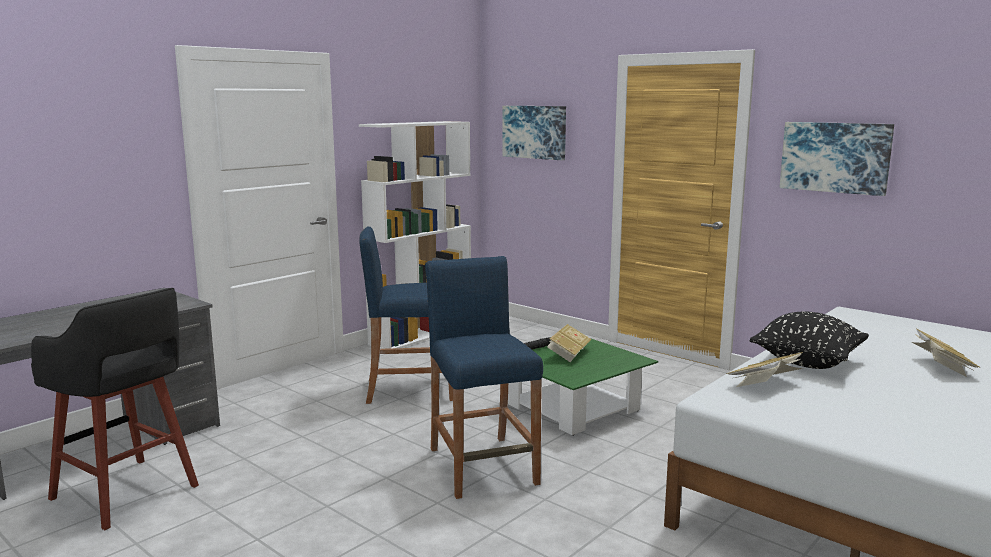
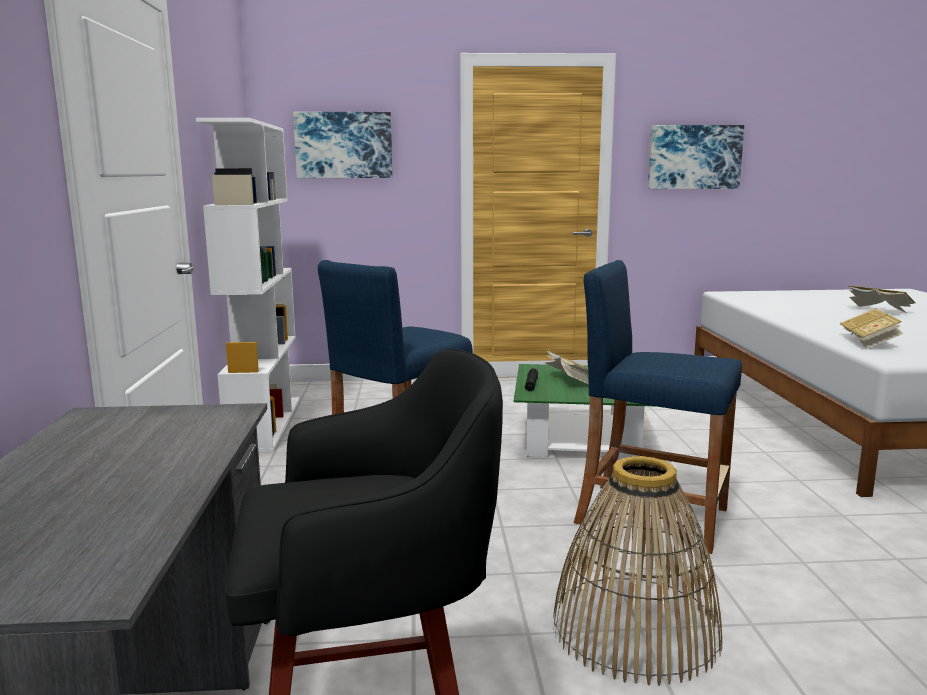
camera: 45 degrees left, 0 degrees up
black pillow [749,312,869,369] -> none
none -> basket [553,456,722,686]

